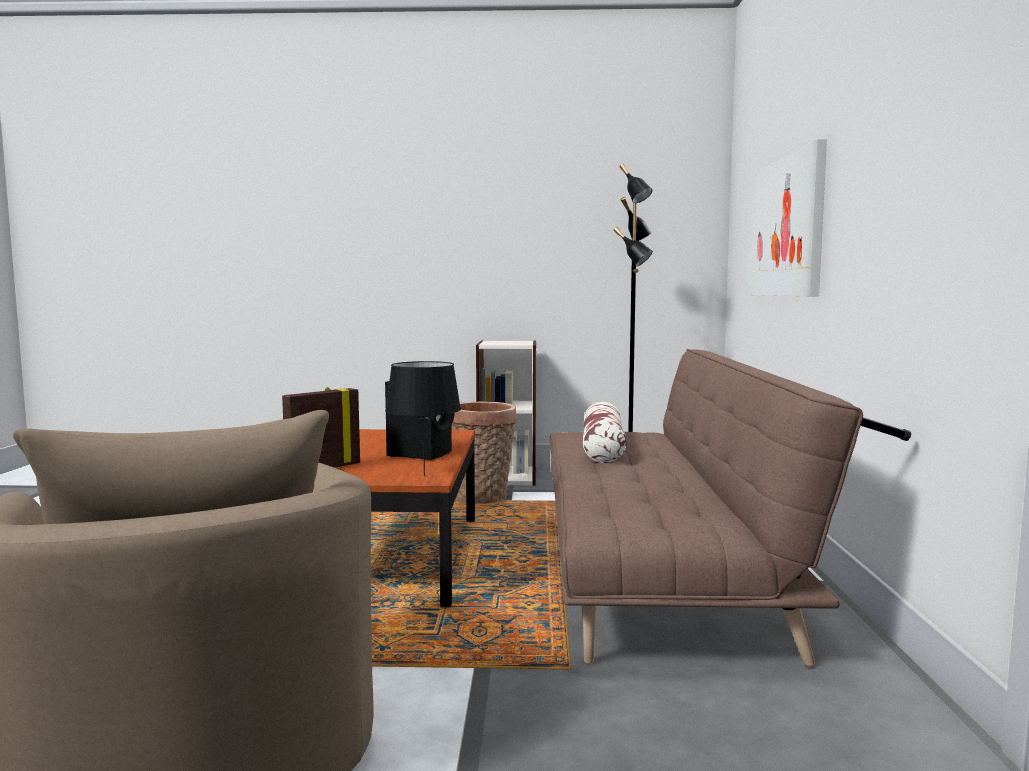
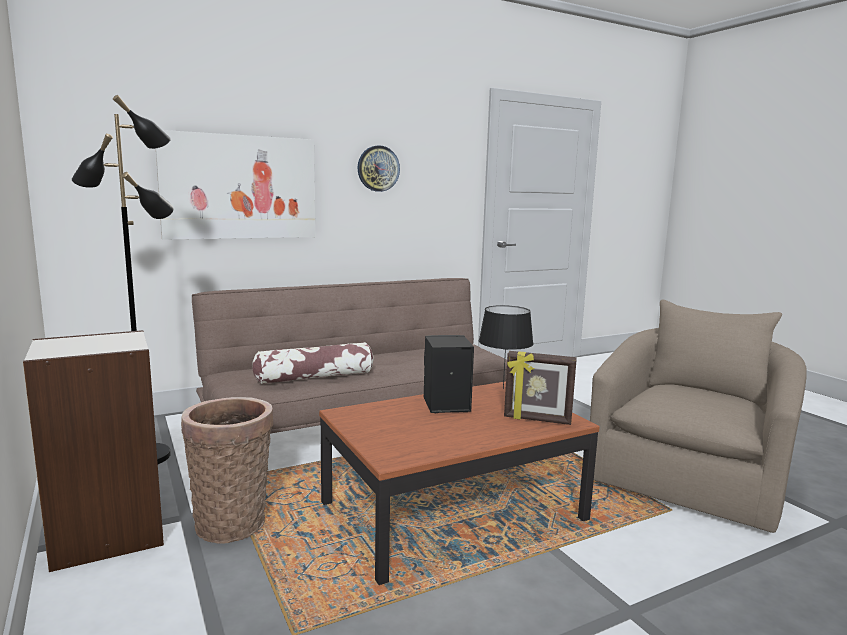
camera: 120 degrees left, 5 degrees up
none -> wall clock [358,145,400,192]

